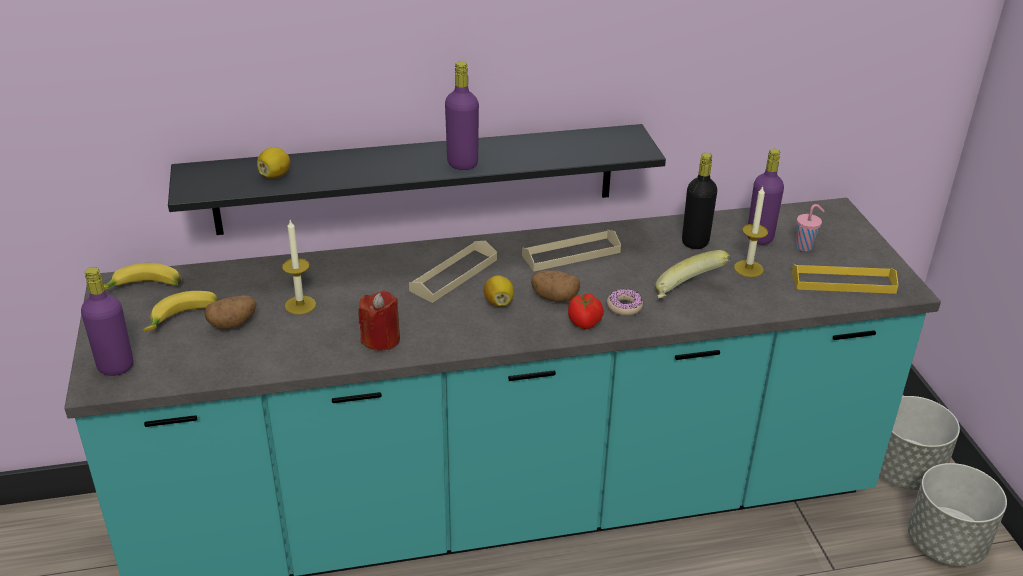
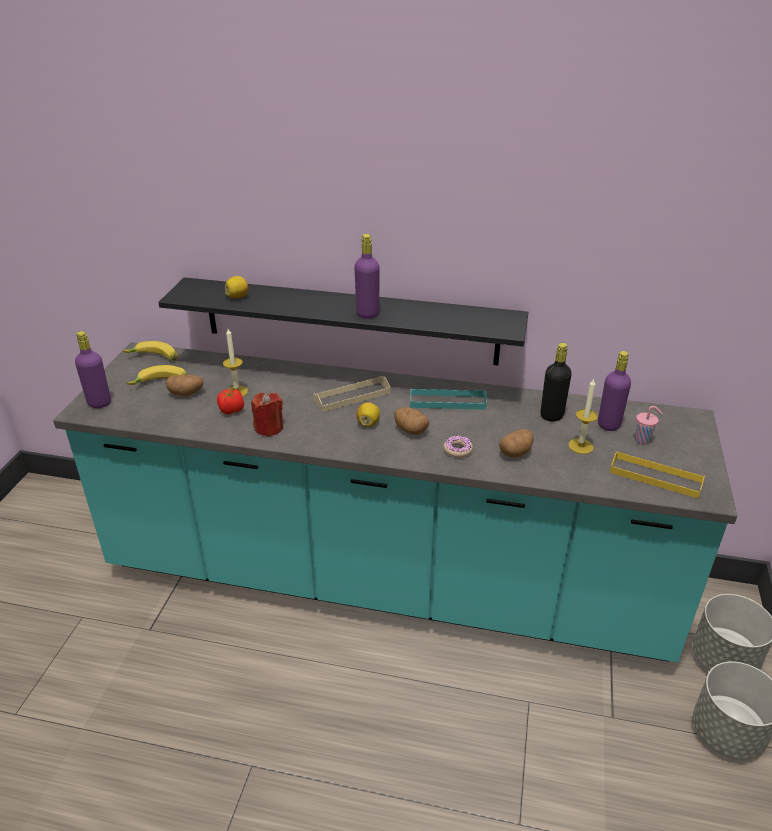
camera: 25 degrees right, 0 degrees up
beige tray [522,230,621,272] -> turquoise tray [410,388,487,410]
tomato [568,293,604,329] -> tomato moved to [217,388,244,414]
banana [655,250,731,298] -> potato [499,429,534,457]

